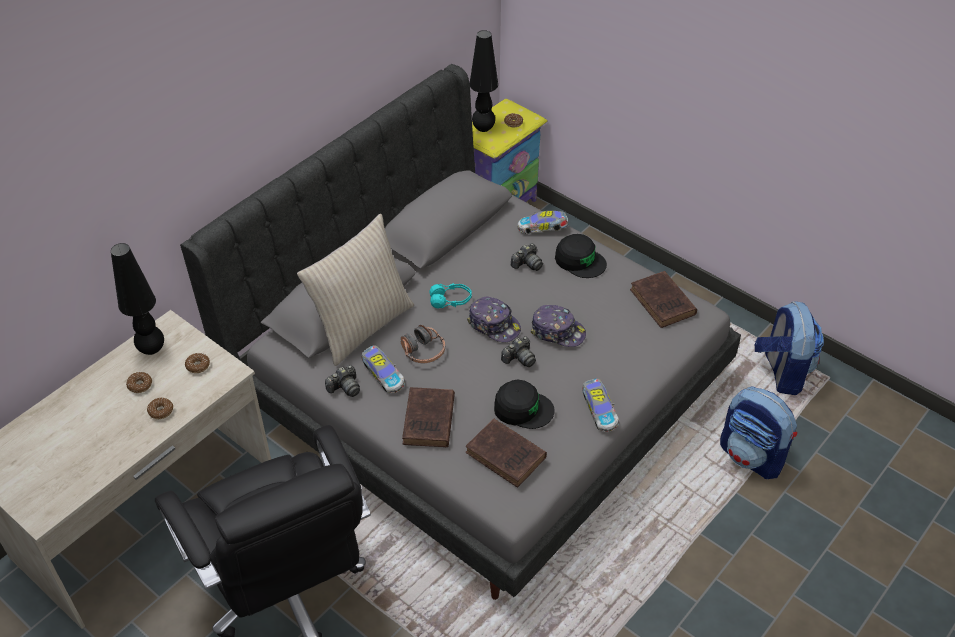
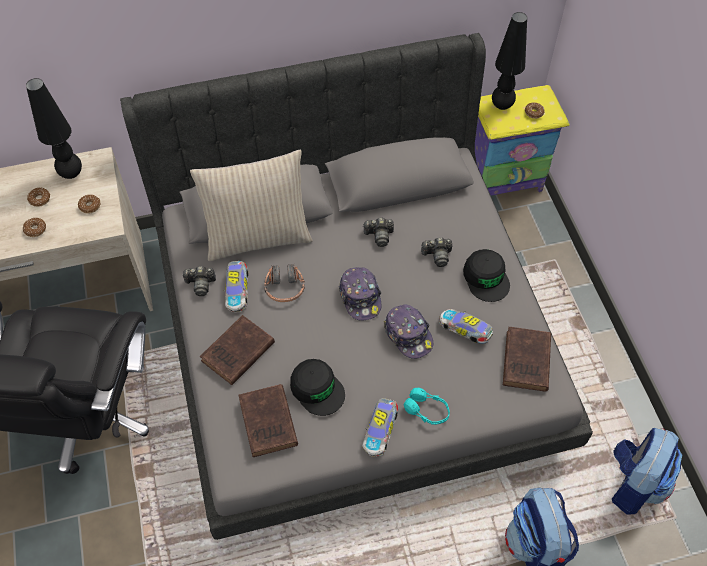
camera: 35 degrees right, 10 degrees up
turquoise headphones [429,283,472,308] -> turquoise headphones moved to [404,388,450,425]
camera [501,336,536,367] -> camera moved to [363,218,394,247]
toy car [517,211,568,234] -> toy car moved to [439,309,493,344]

